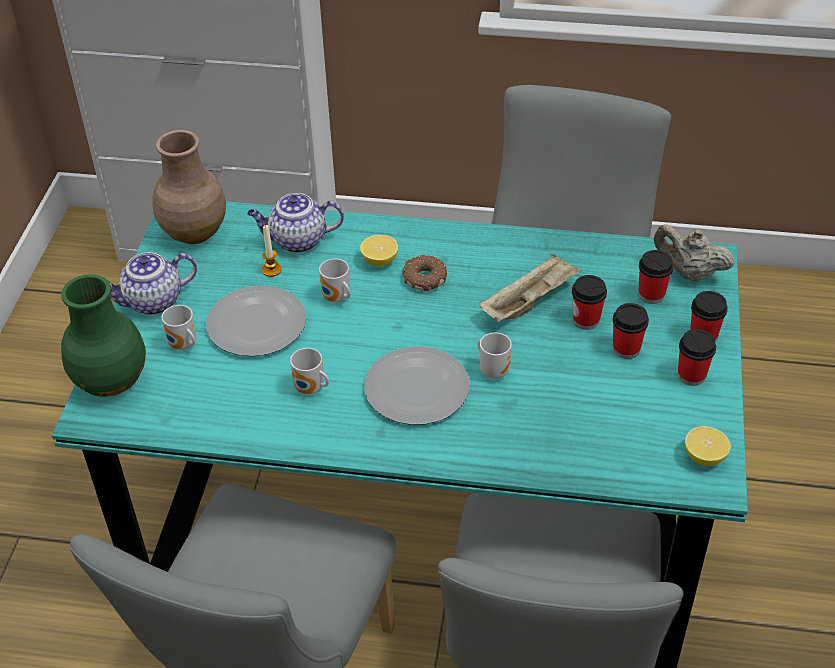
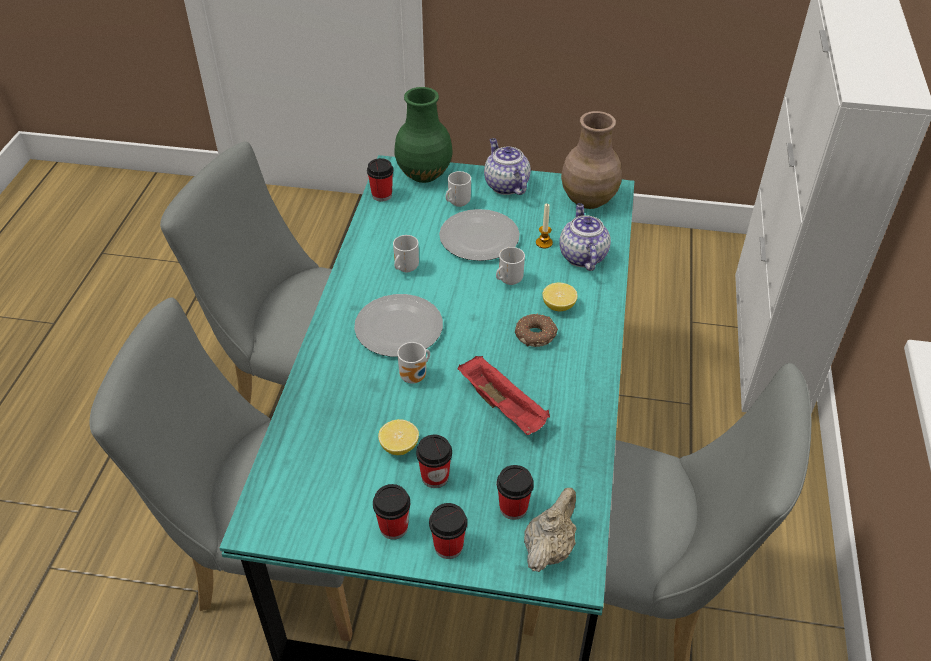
camera: 90 degrees right, 0 degrees up
beige tray [480,254,582,322] -> red tray [458,356,550,435]
cup [572,275,607,330] -> cup moved to [367,158,393,201]
lemon [685,426,731,466] -> lemon moved to [378,419,419,455]

